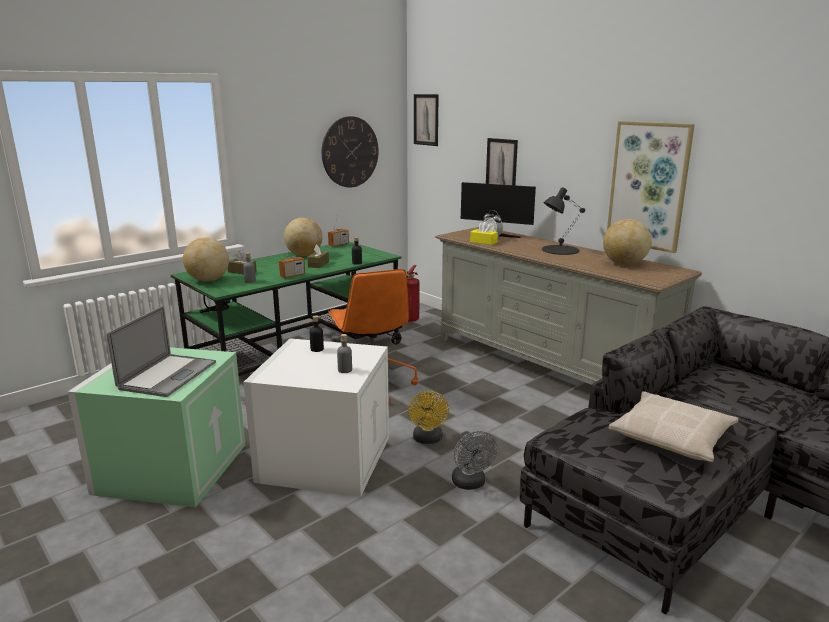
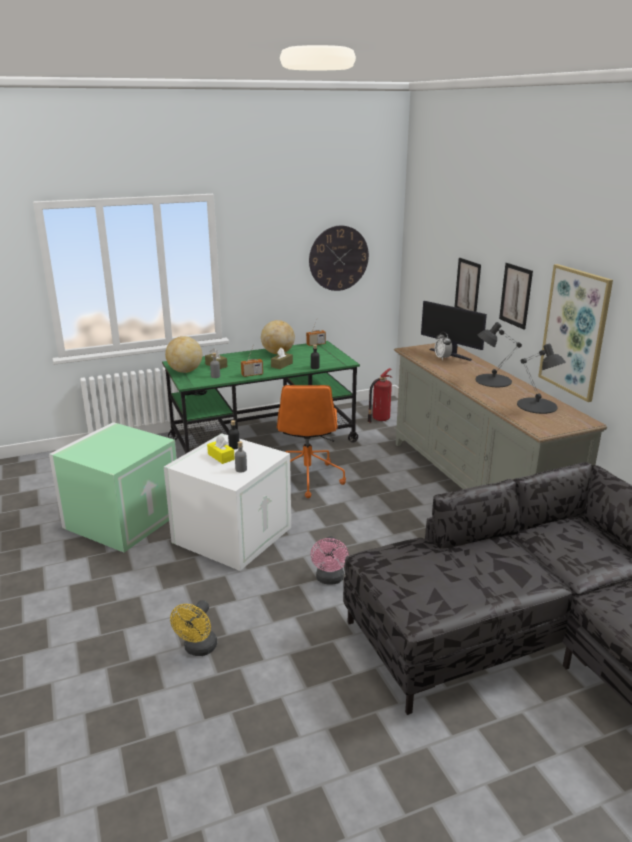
camera: 20 degrees right, 5 degrees up
laptop [107,306,216,397] -> none
yellow fan [408,391,449,444] -> yellow fan moved to [170,600,217,656]
picture [414,94,439,146] -> picture moved to [499,263,533,330]
grey fan [452,431,498,490] -> pink fan [311,536,349,585]
yellow tissue box [470,221,498,245] -> yellow tissue box moved to [207,436,235,464]
globe [603,219,651,265] -> black table lamp [517,343,566,414]
beige pillow [609,391,738,462] -> none

